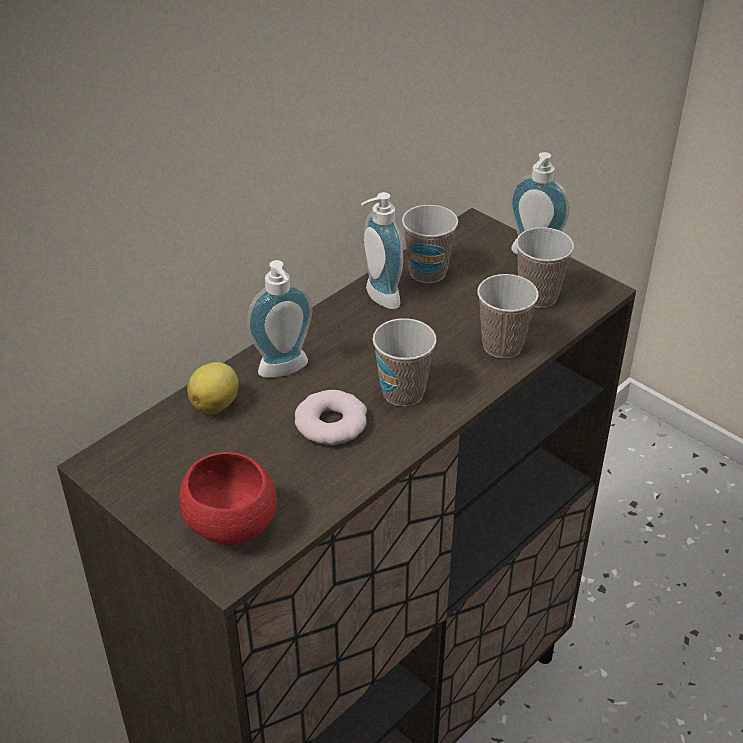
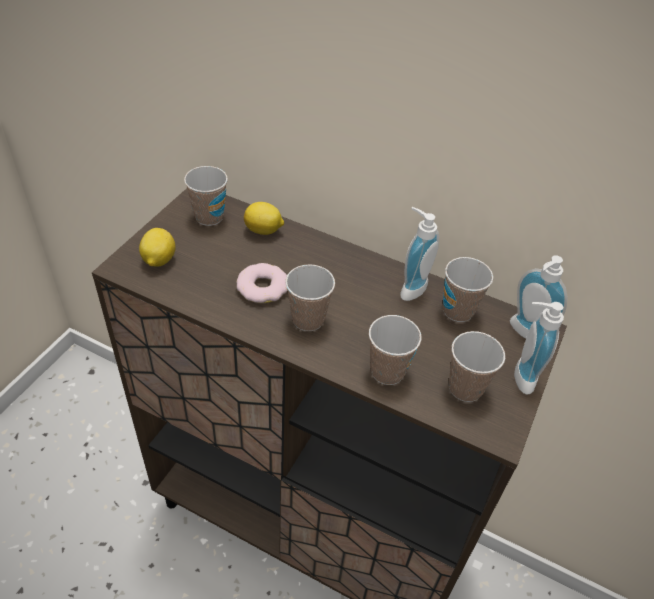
camera: 70 degrees right, 5 degrees up
red bowl [179,452,277,545] -> lemon [139,228,176,267]
soap dispenser [247,260,313,378] -> soap dispenser moved to [510,255,568,339]
none -> cup [184,166,228,226]

